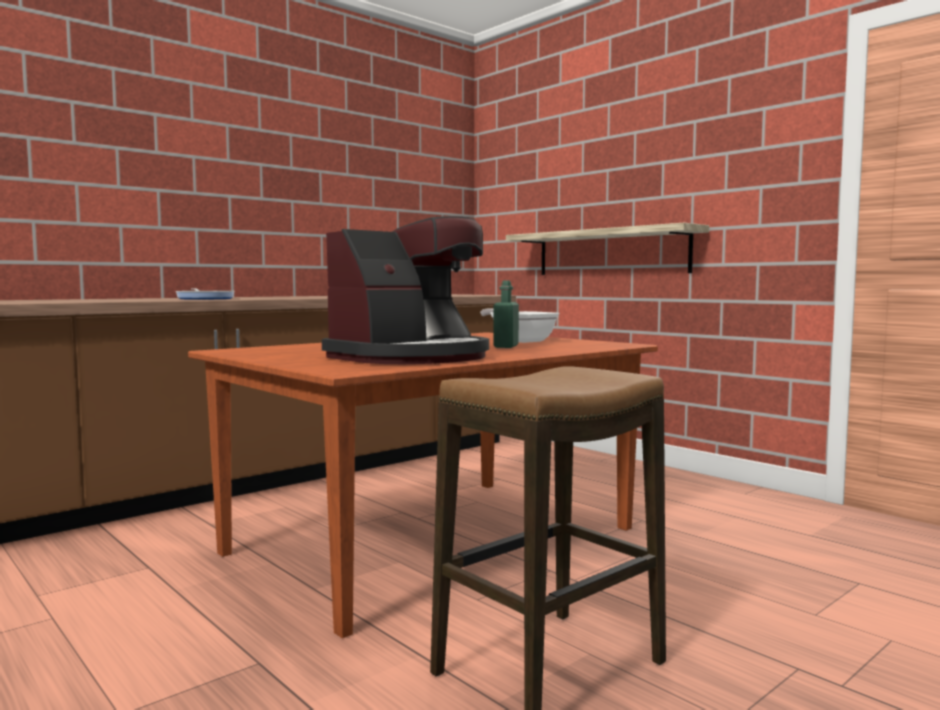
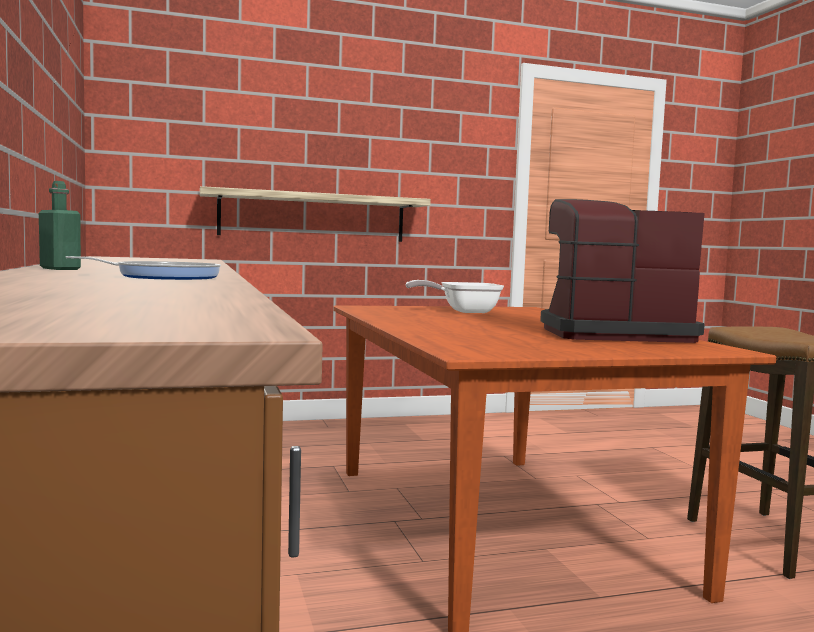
camera: 65 degrees left, 0 degrees up
coffee machine [322,216,489,364] -> coffee machine turned 75 degrees counterclockwise [540,199,705,343]
green bottle [493,280,519,348] -> green bottle moved to [39,181,81,270]

